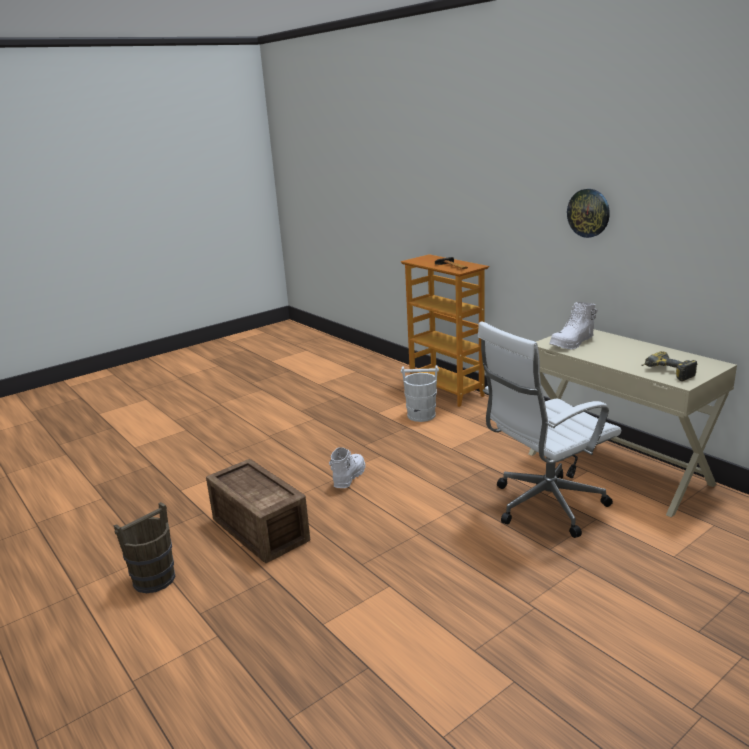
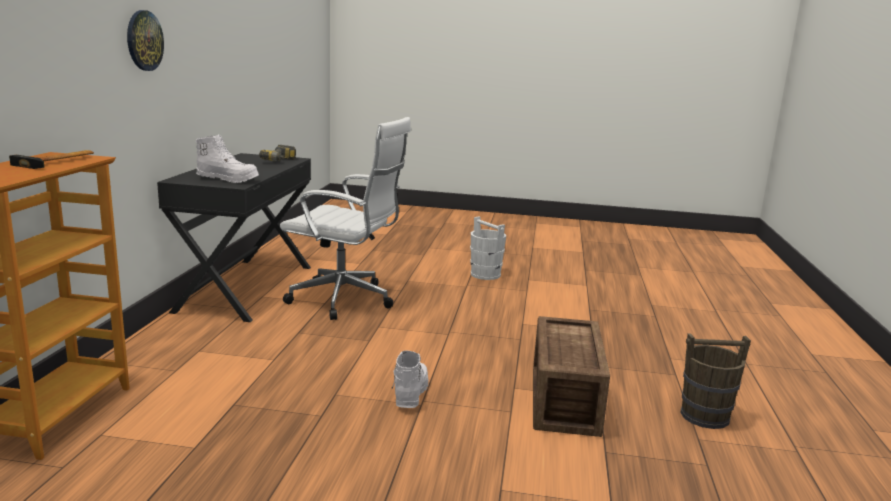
camera: 135 degrees left, 5 degrees down
white boot [329,447,366,488] -> white boot turned 120 degrees clockwise [391,351,429,408]
white bucket [401,365,439,422] -> white bucket moved to [470,216,506,280]
beige desk [528,329,737,517] -> black desk [157,153,311,322]

